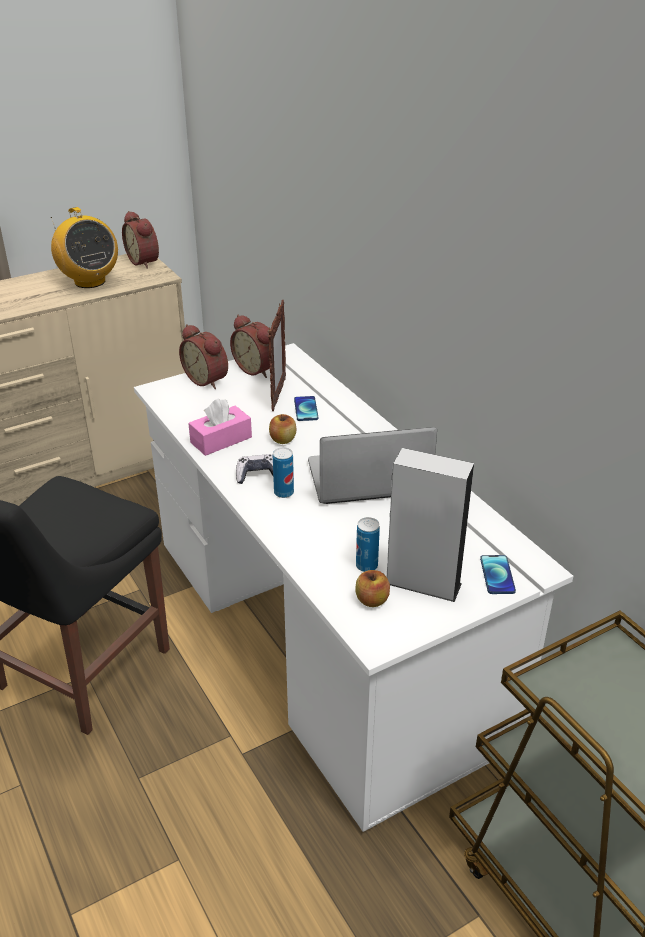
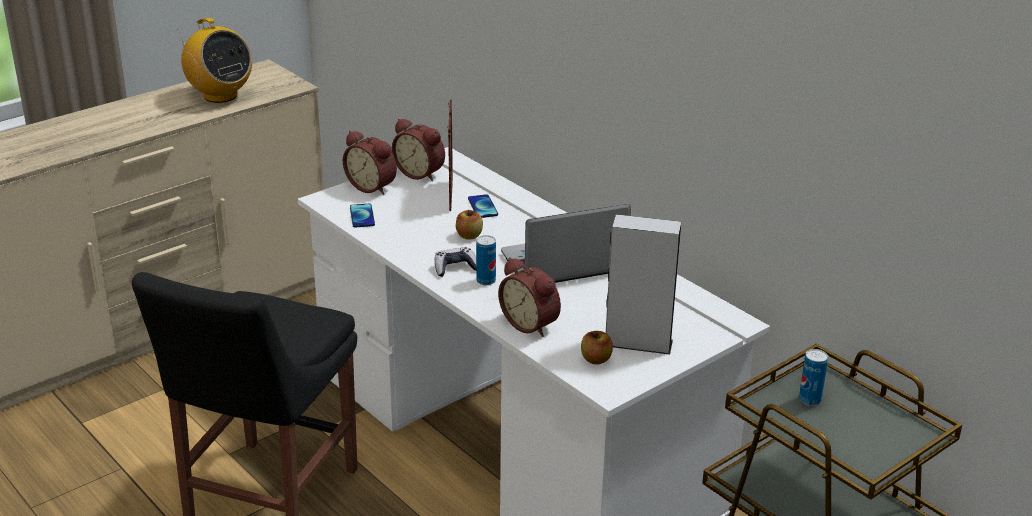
camera: 10 degrees left, 5 degrees down
alarm clock [122,211,159,269] -> alarm clock moved to [498,257,561,337]
pink tissue box [188,398,252,456] -> none
can [356,517,380,572] -> can moved to [799,349,828,406]
phone [480,555,516,594] -> phone moved to [350,204,375,227]

